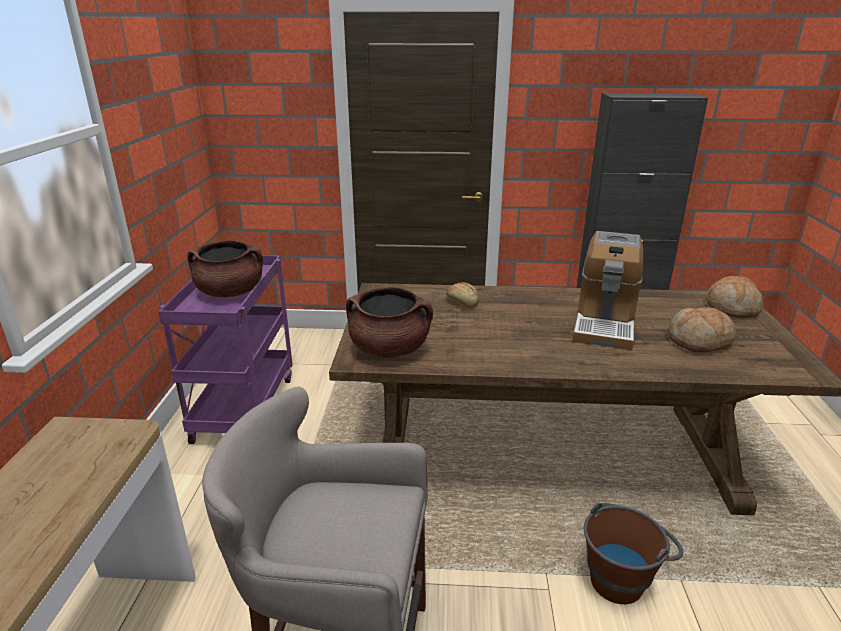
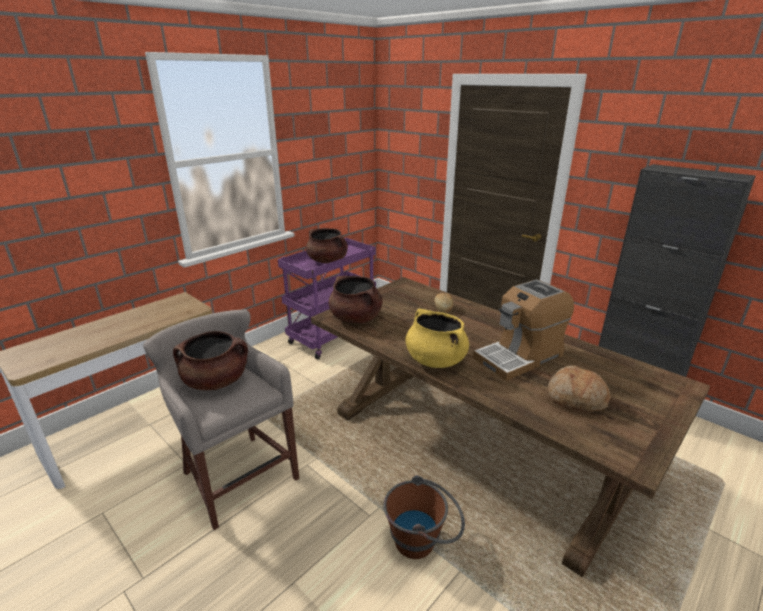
camera: 40 degrees right, 0 degrees up
bread [706,276,763,318] -> none
none -> brown cooking pot [173,331,248,390]
none -> yellow cooking pot [405,309,469,368]

